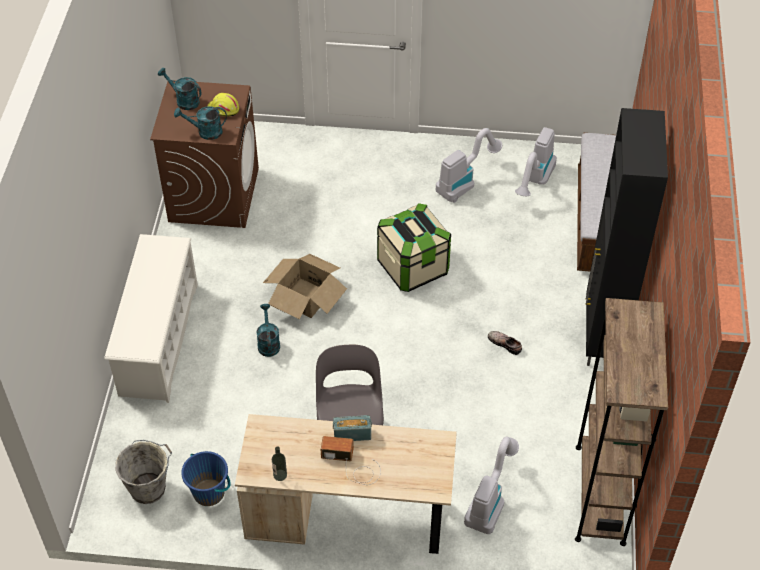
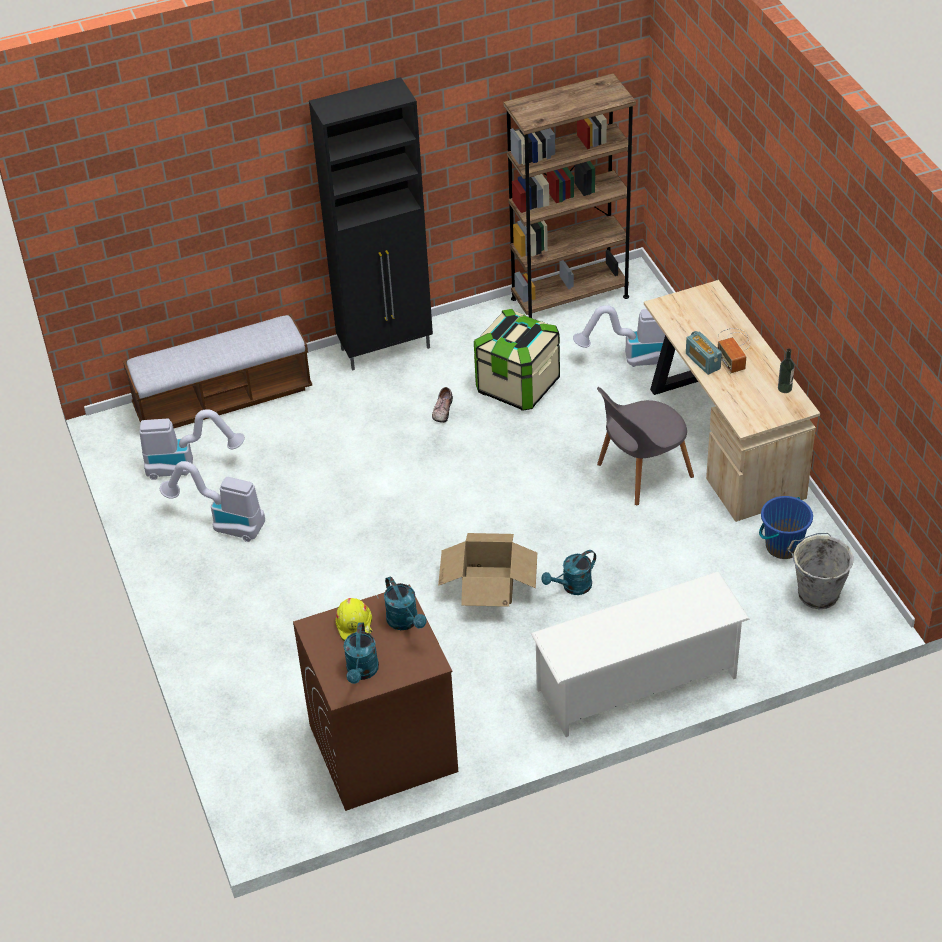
camera: 115 degrees left, 5 degrees down
storage box [377,203,451,292] -> storage box moved to [474,309,560,411]

